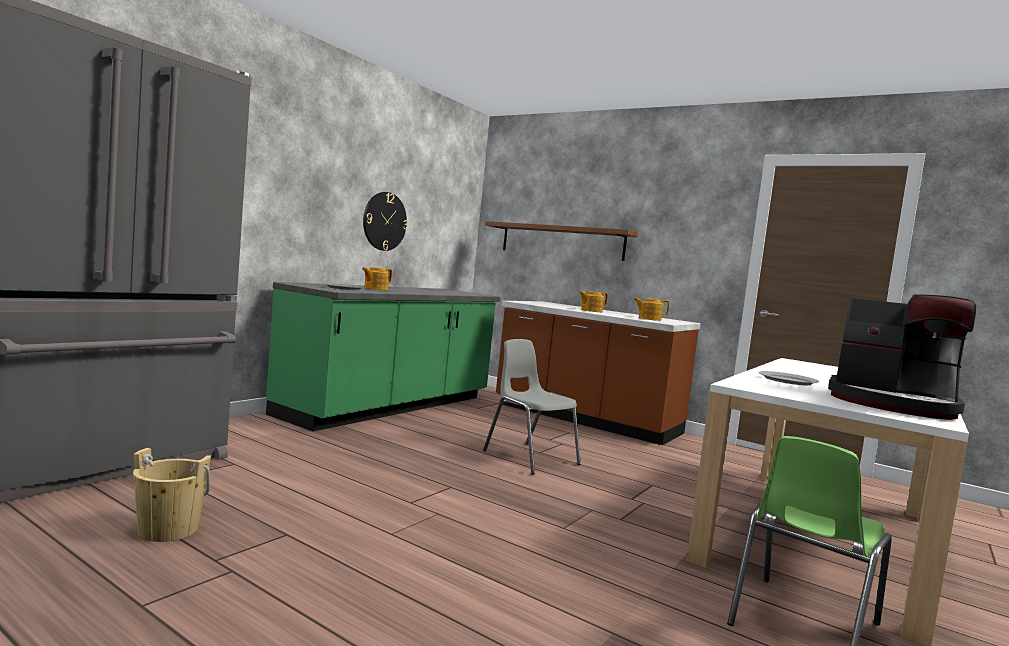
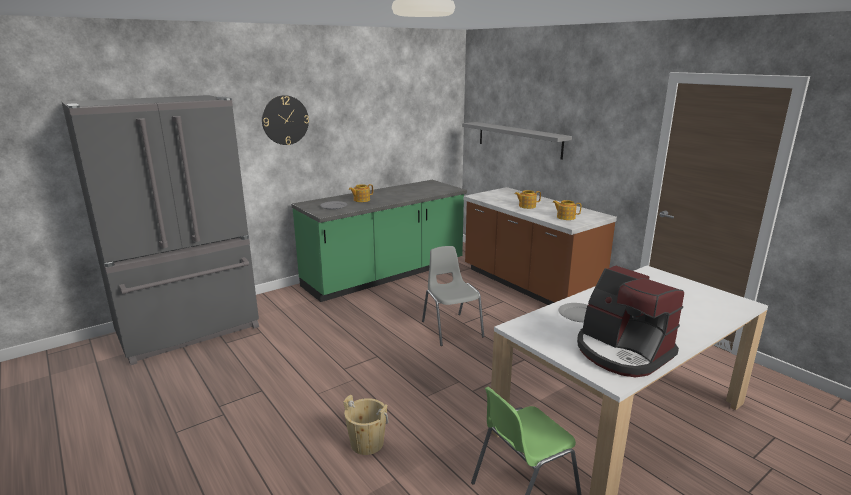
camera: 20 degrees right, 15 degrees up
beige bucket [133,448,211,542] -> beige bucket moved to [343,394,388,455]
wall clock [363,192,408,251] -> wall clock moved to [262,95,309,145]
brown shelf [485,221,638,261] -> grey shelf [462,122,572,160]

